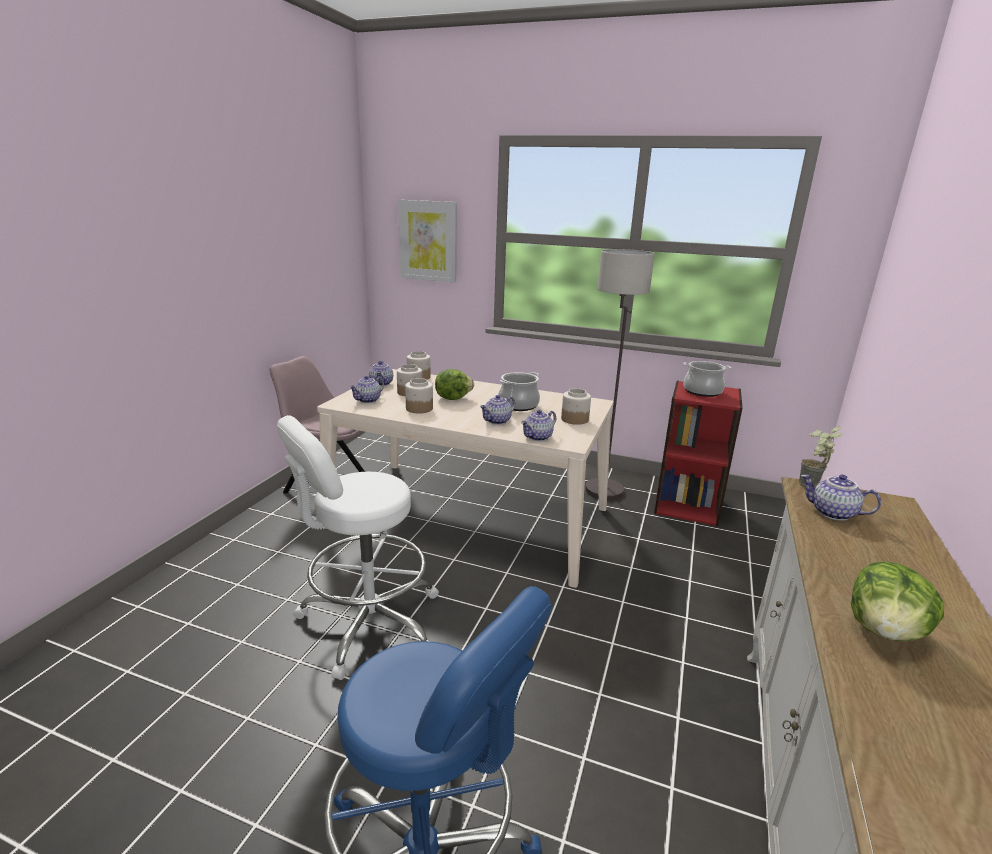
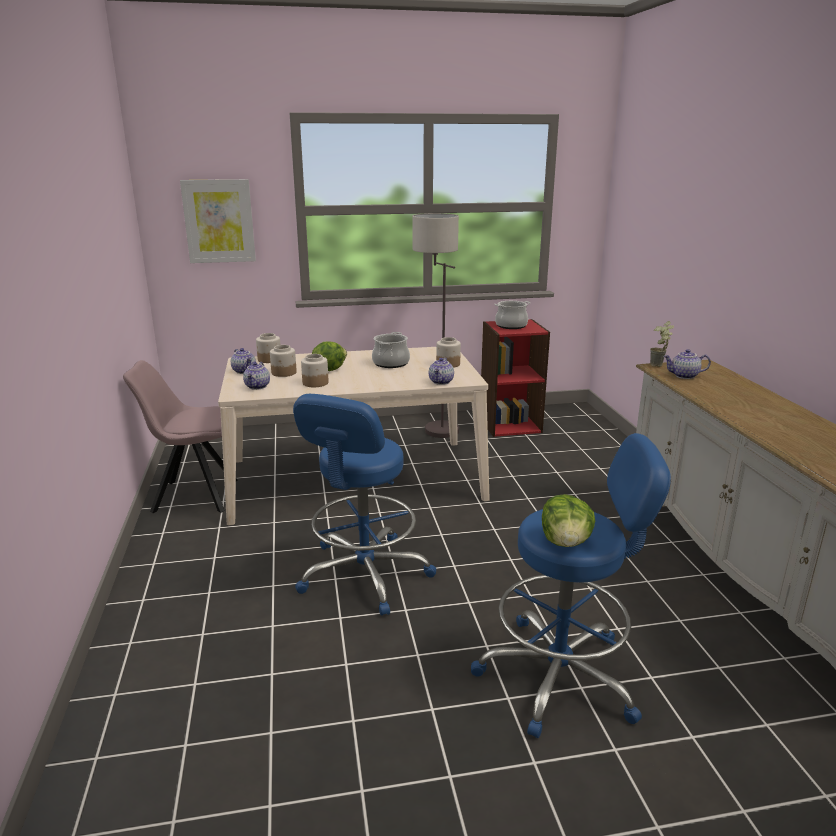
camera: 30 degrees left, 0 degrees up
white stool [276,415,439,680] -> blue stool [293,394,436,616]
teapot [480,395,515,425] -> none
lettuce [851,561,944,641] -> lettuce moved to [542,494,595,547]

